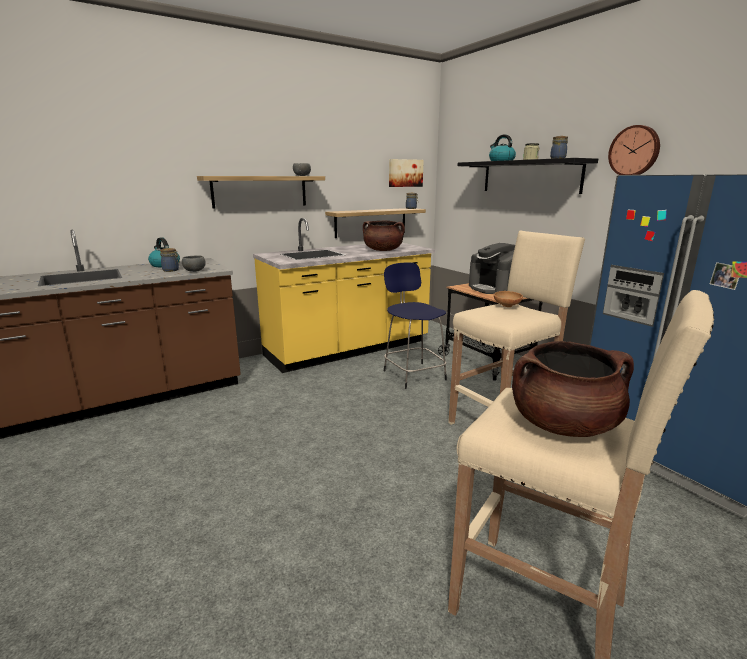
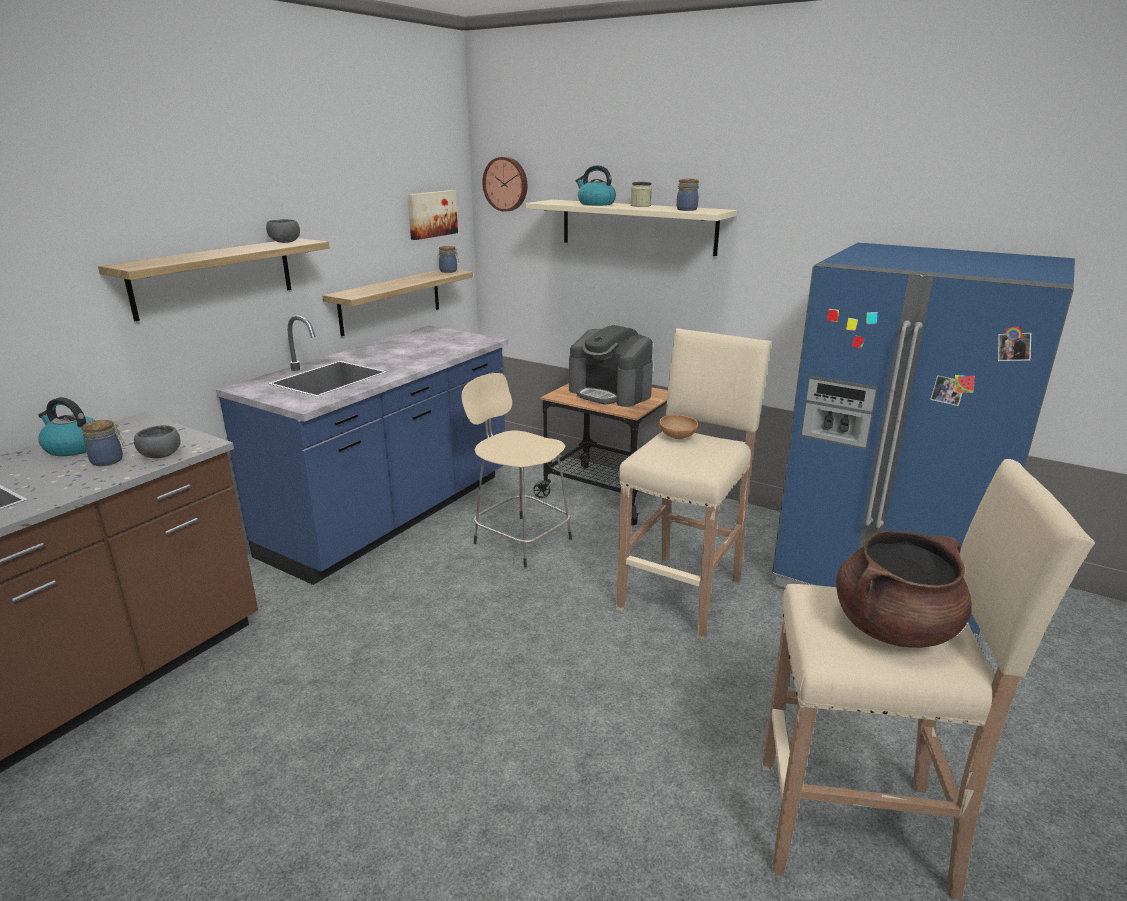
camera: 25 degrees left, 5 degrees up
yellow counter [253,218,435,373] -> blue counter [216,315,508,585]
brown cooking pot [363,220,405,251] -> none
blue stool [384,262,447,389] -> beige stool [461,373,572,568]
black shelf [458,158,598,194] -> beige shelf [526,200,737,256]
wall clock [608,125,660,175] -> wall clock moved to [482,157,527,212]

